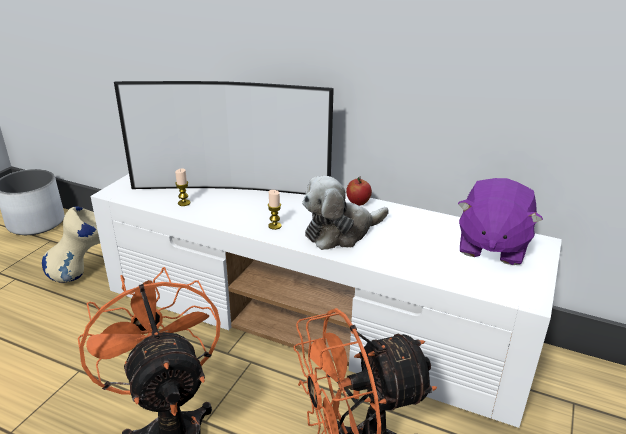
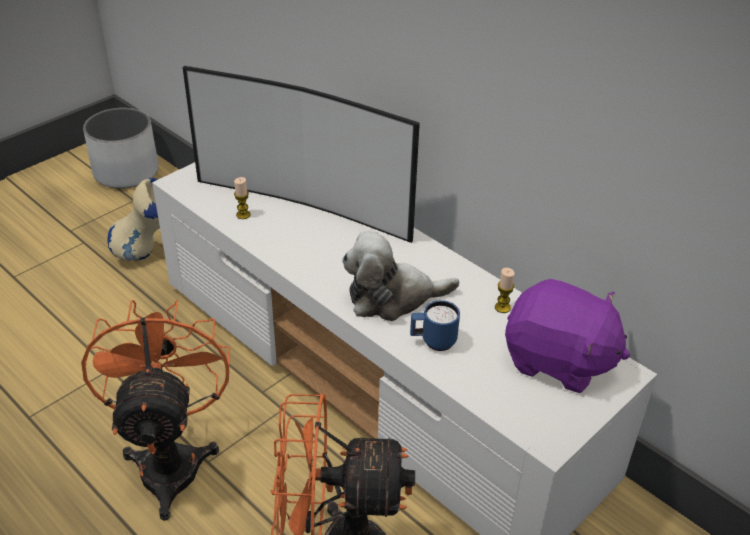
camera: 20 degrees right, 10 degrees up
candle [268,190,282,230] -> candle moved to [495,268,515,313]
apple [346,177,372,206] -> none
purple plush toy [458,178,543,265] -> purple plush toy turned 105 degrees counterclockwise [505,279,630,393]
none -> blue mug [410,300,460,351]

